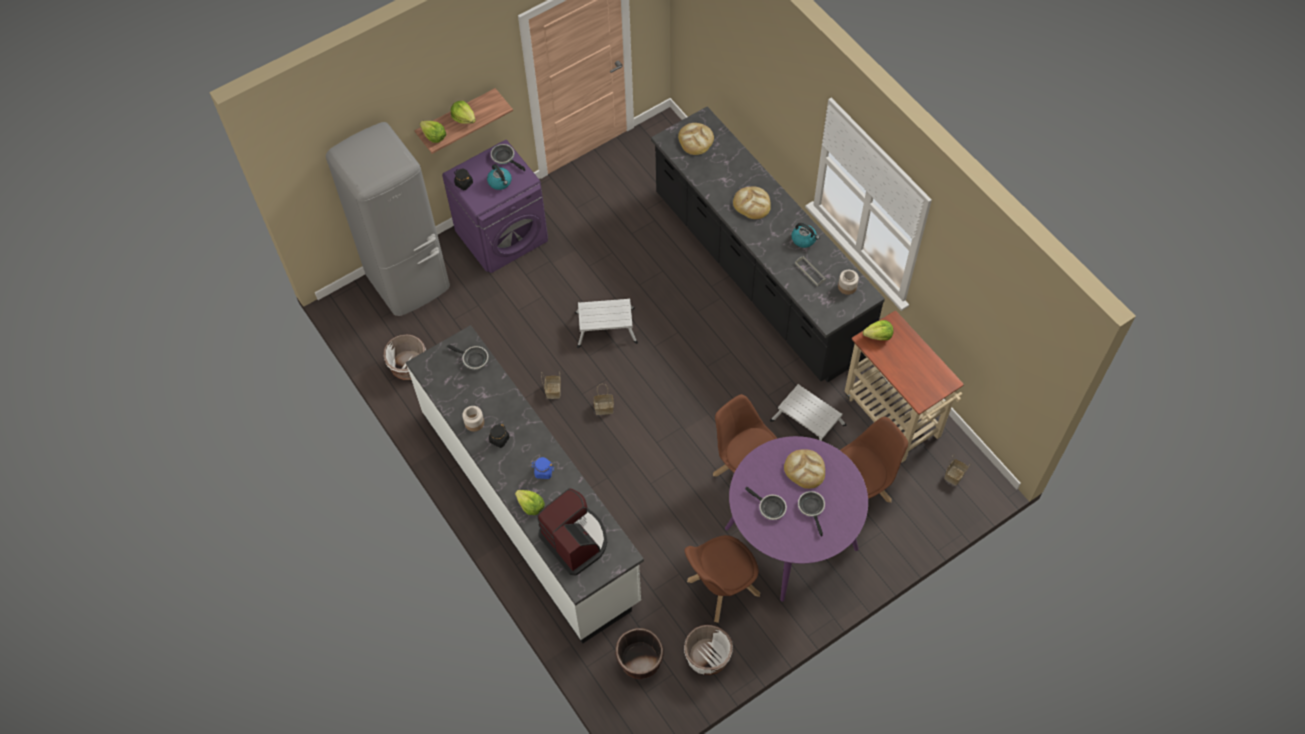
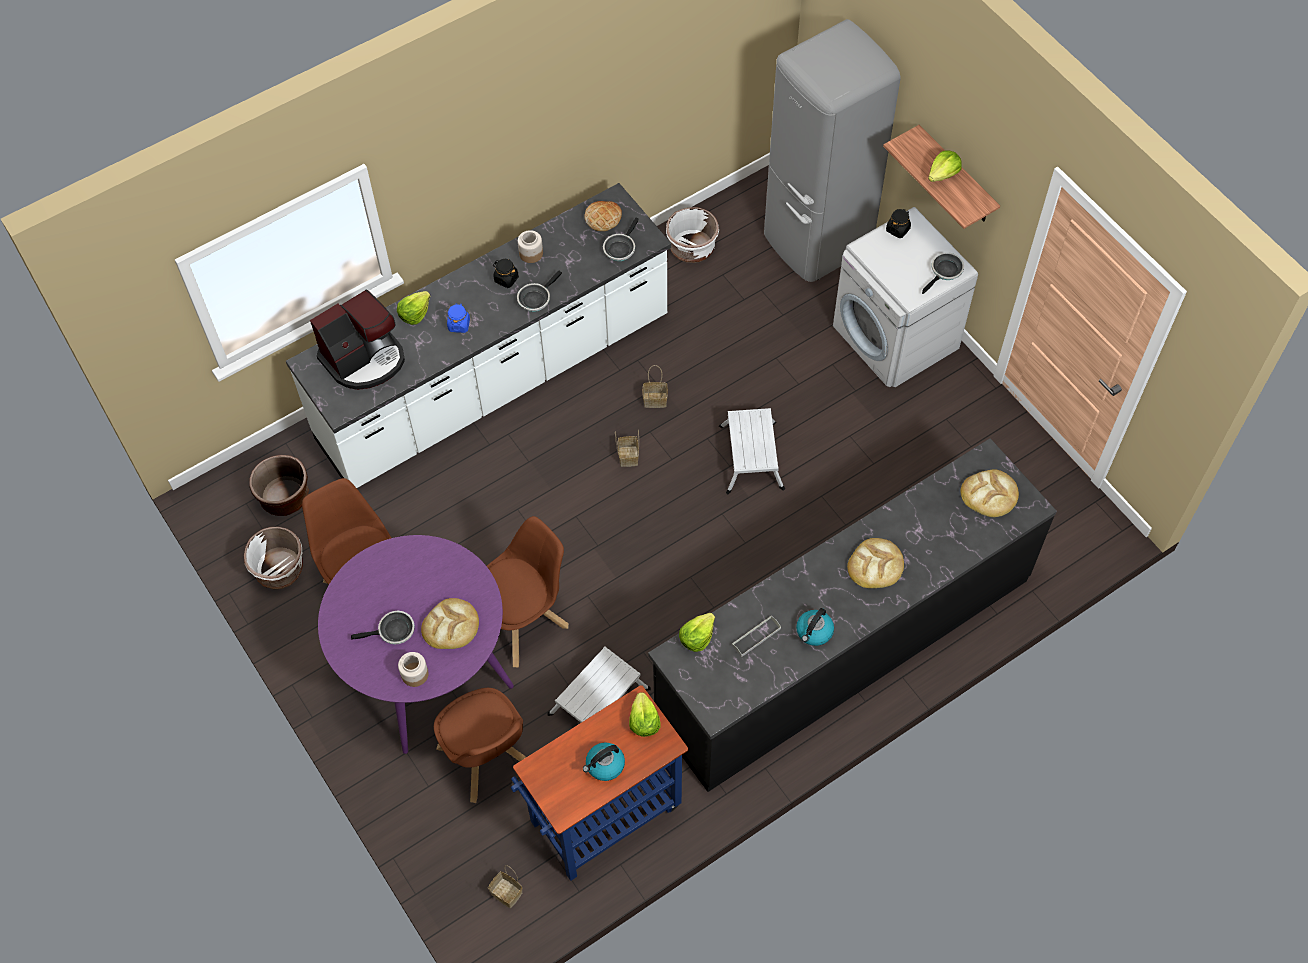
camera: 90 degrees right, 0 degrees up
lettuce [420,121,446,143] -> lettuce moved to [679,613,715,652]
purple washing machine [442,140,548,273] -> white washing machine [833,207,978,387]
kettle [487,164,512,190] -> kettle moved to [583,743,625,781]
frying pan [745,487,787,520] -> frying pan moved to [517,271,562,312]
jar [838,270,859,295] -> jar moved to [398,652,429,687]
beige cart [845,311,964,463] -> blue cart [511,685,688,881]
none -> bread [584,201,622,231]

